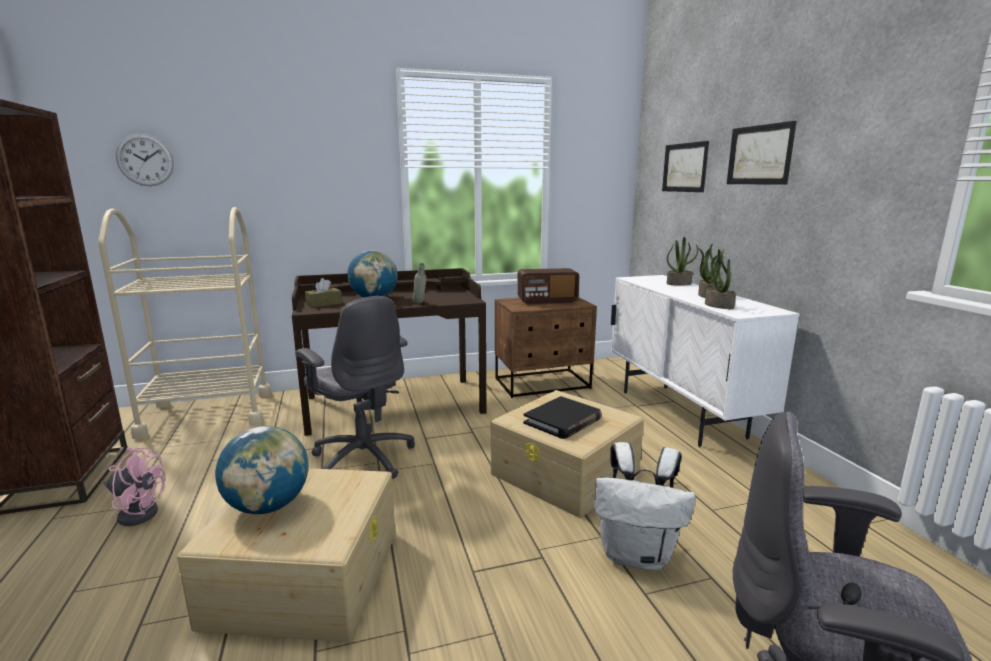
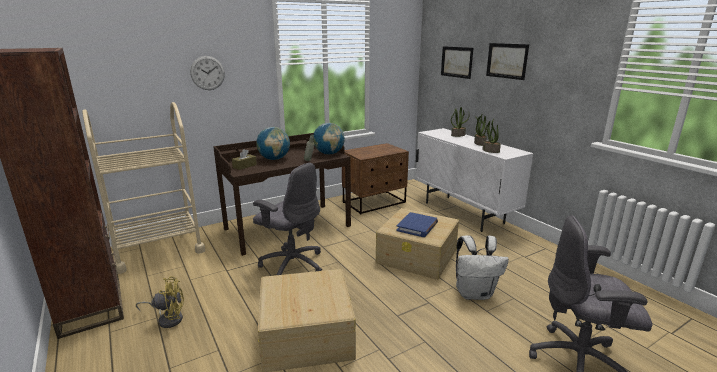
camera: 15 degrees left, 5 degrees up
pink fan [103,447,166,526] -> yellow fan [136,276,184,328]
wall clock [116,133,174,186] -> wall clock moved to [190,56,225,90]
globe [215,426,308,514] -> globe moved to [313,123,345,154]
radio [517,268,579,304] -> none
black book [523,396,602,439] -> blue book [396,212,438,237]

